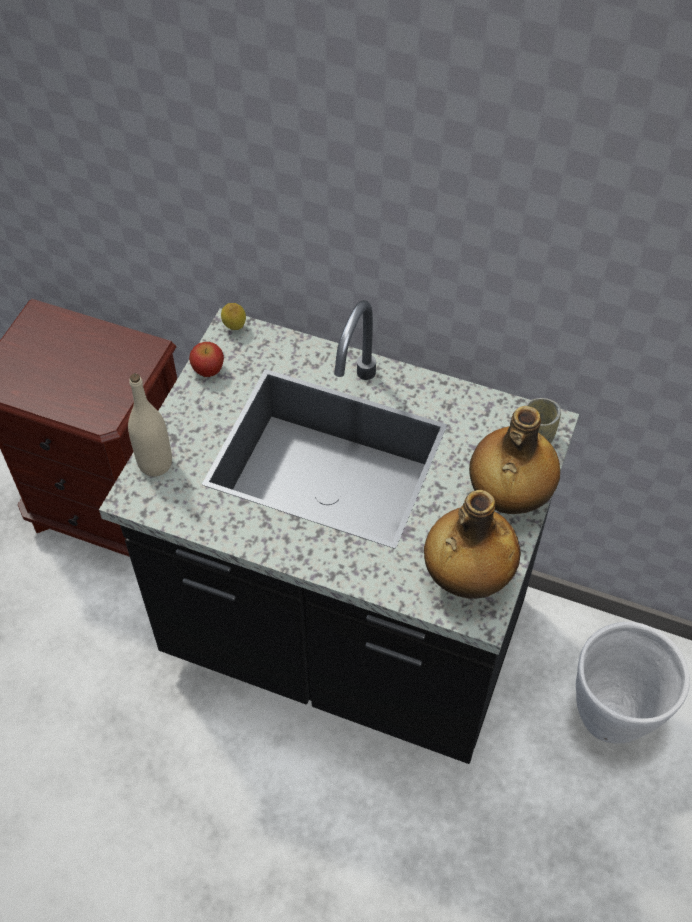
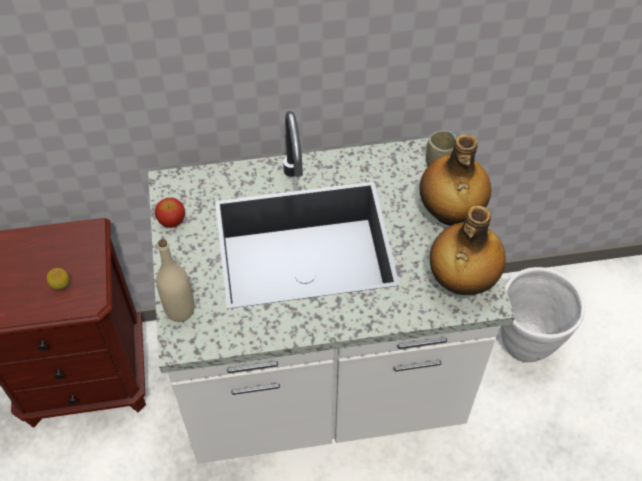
camera: 30 degrees left, 0 degrees up
black counter [99,300,579,764] -> white counter [148,111,515,464]
lemon [221,303,246,330] -> lemon moved to [47,268,69,290]

